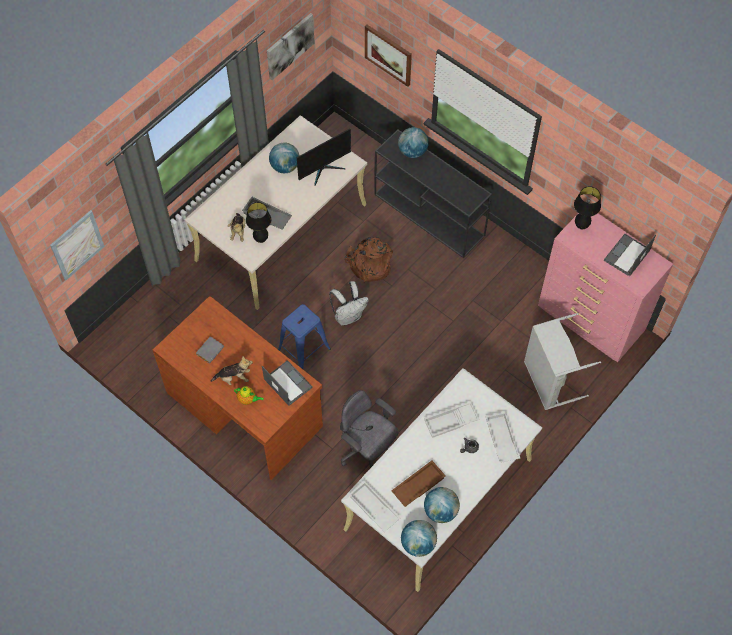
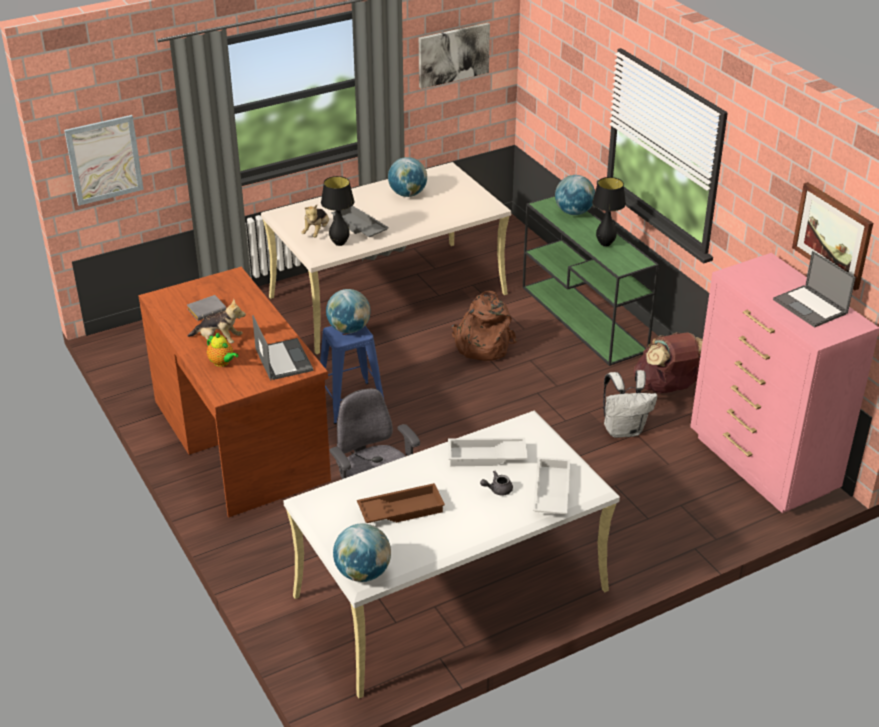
camera: 20 degrees right, 25 degrees down
monitor [297,129,351,186] -> none
white backpack [329,281,369,325] -> white backpack moved to [603,370,657,438]
white tray [349,481,400,532] -> none
picture [365,25,412,87] -> picture moved to [792,182,873,290]
black console table [374,130,492,258] -> green console table [523,196,659,366]
globe [424,487,460,523] -> globe moved to [326,289,371,333]
grey laundry basket [524,313,601,410] -> none
black table lamp [574,186,601,229] -> black table lamp moved to [592,177,626,247]
laptop [603,234,656,277] -> laptop turned 90 degrees counterclockwise [773,251,856,328]
none -> brown backpack [633,332,703,393]

